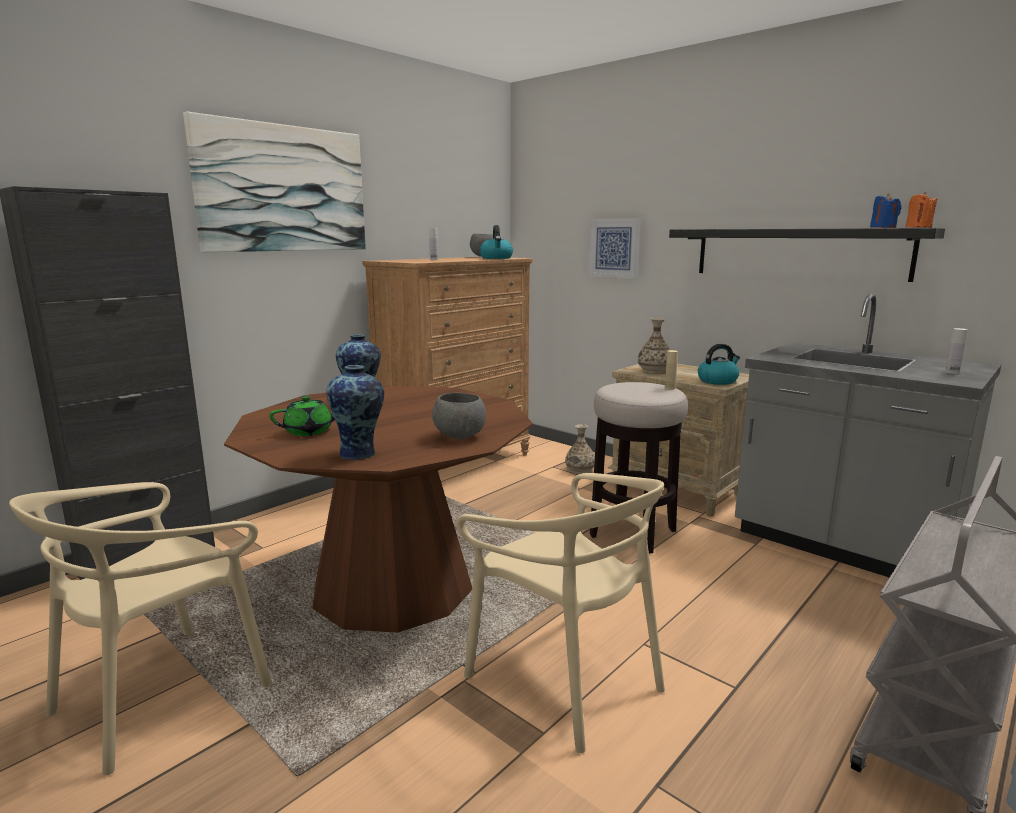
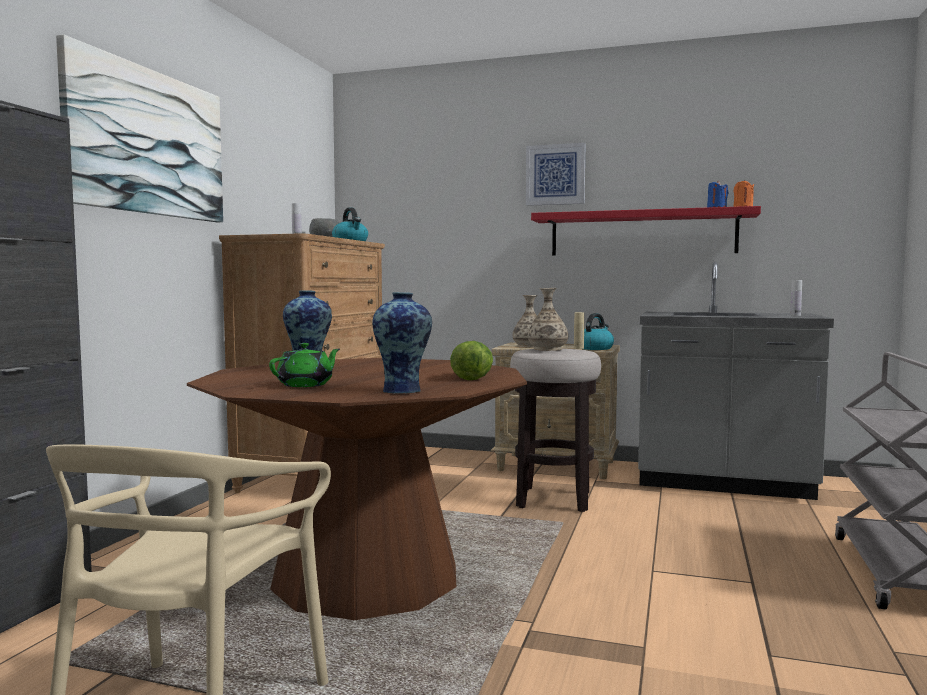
camera: 25 degrees left, 10 degrees down
grey bowl [432,393,486,439] -> lettuce [450,341,493,380]
beige chair [456,473,665,753] -> none
vase [565,424,595,474] -> vase moved to [528,288,568,351]
picture [588,218,641,278] -> picture moved to [526,143,586,206]
black shelf [669,228,945,282] -> red shelf [531,206,761,255]

